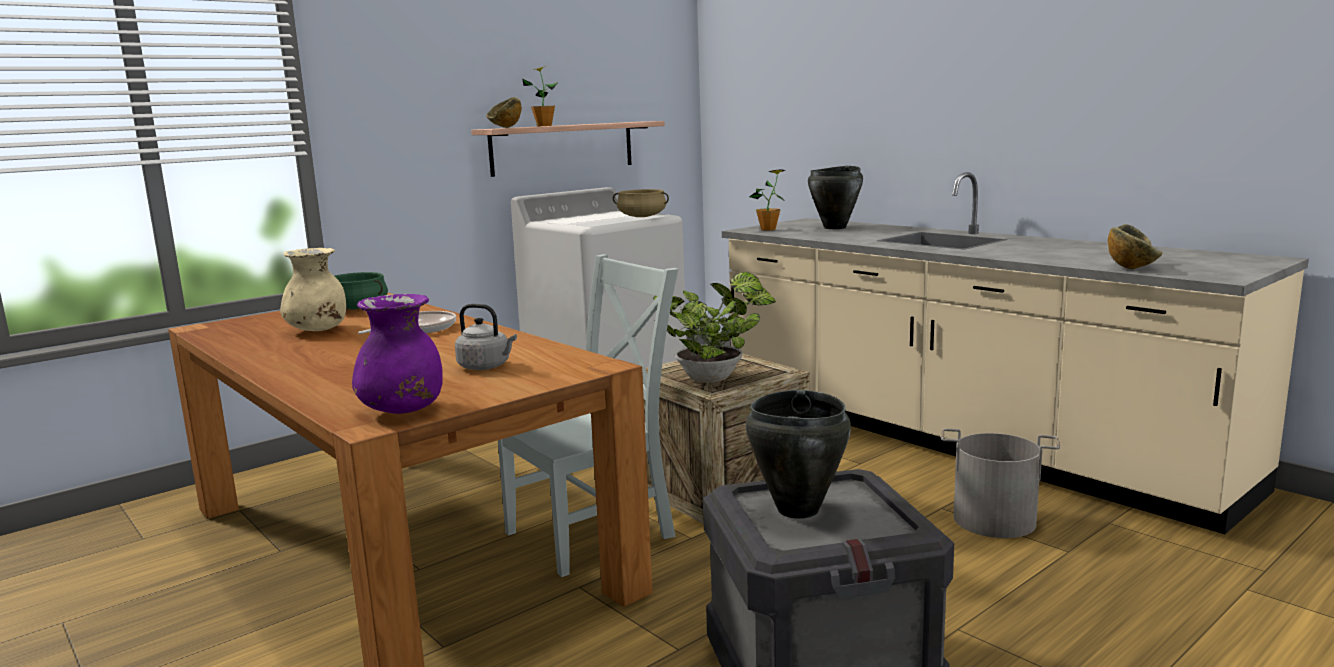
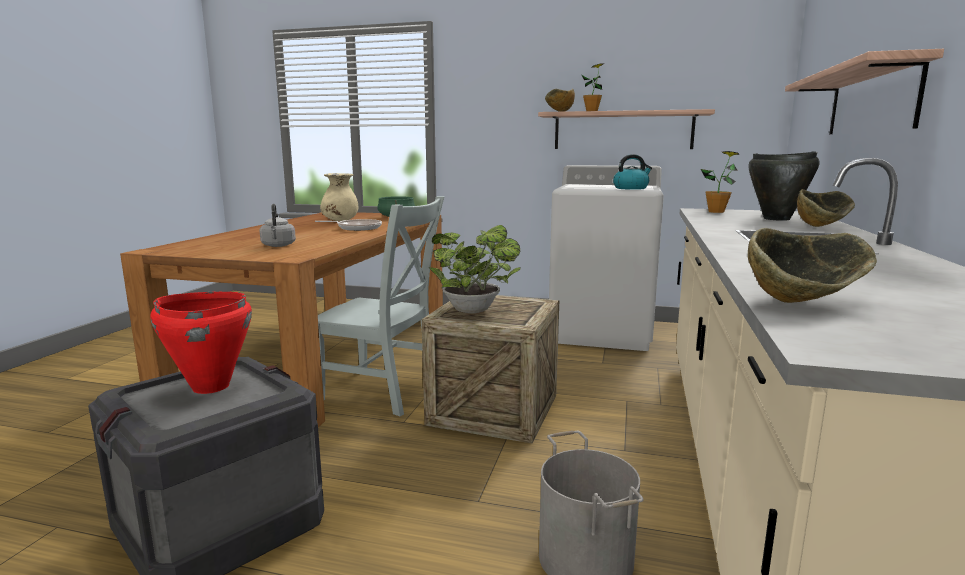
camera: 55 degrees right, 0 degrees up
purple vase [352,294,443,414] -> none
beige cooking pot [613,189,669,217] -> kettle [613,154,652,190]
black cooking pot [746,390,851,519] -> red cooking pot [150,291,252,394]
none -> shelf [785,49,944,134]
none -> bowl [797,189,855,227]

